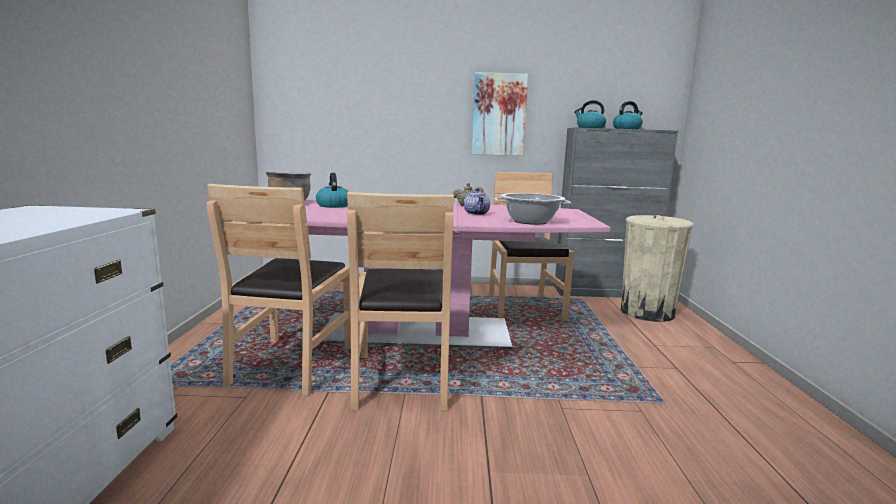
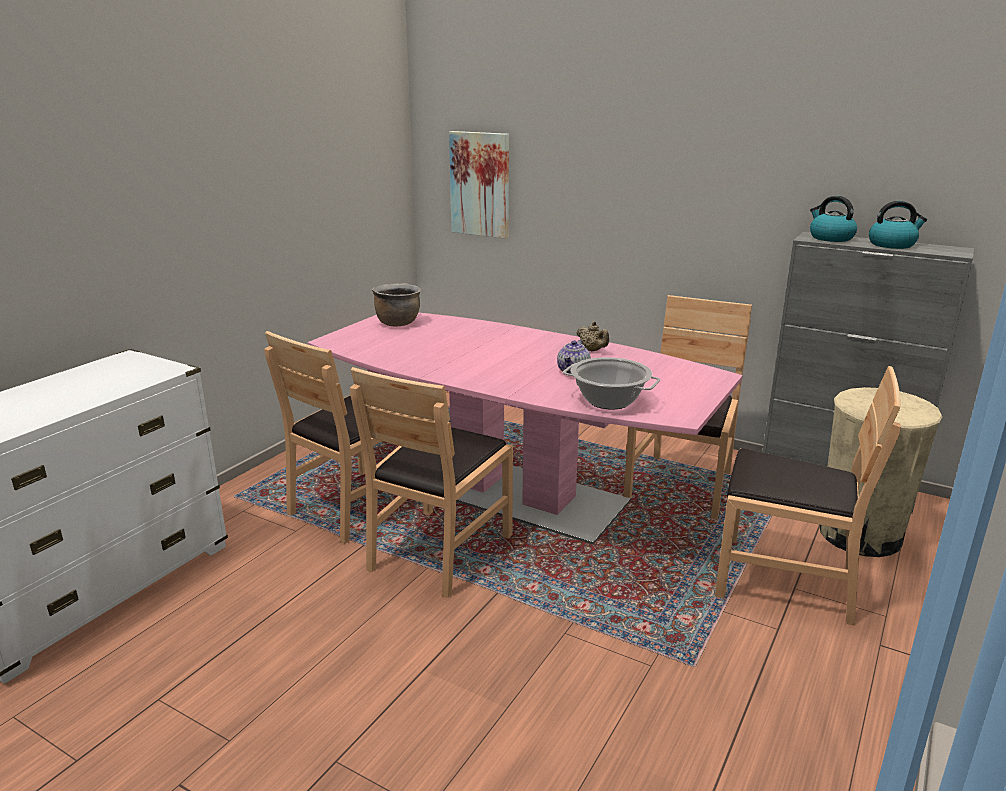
camera: 30 degrees right, 10 degrees up
kettle [316,173,349,208] -> none
picture [472,72,528,156] -> picture moved to [449,131,509,239]
none -> brown chair [715,366,901,625]

